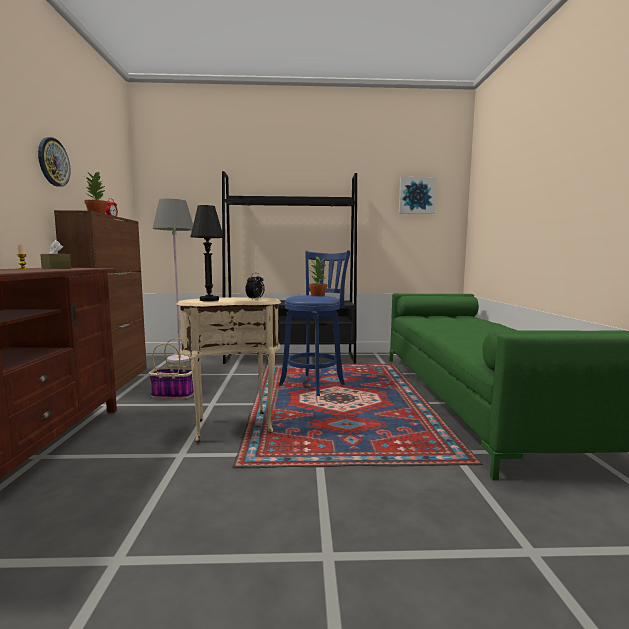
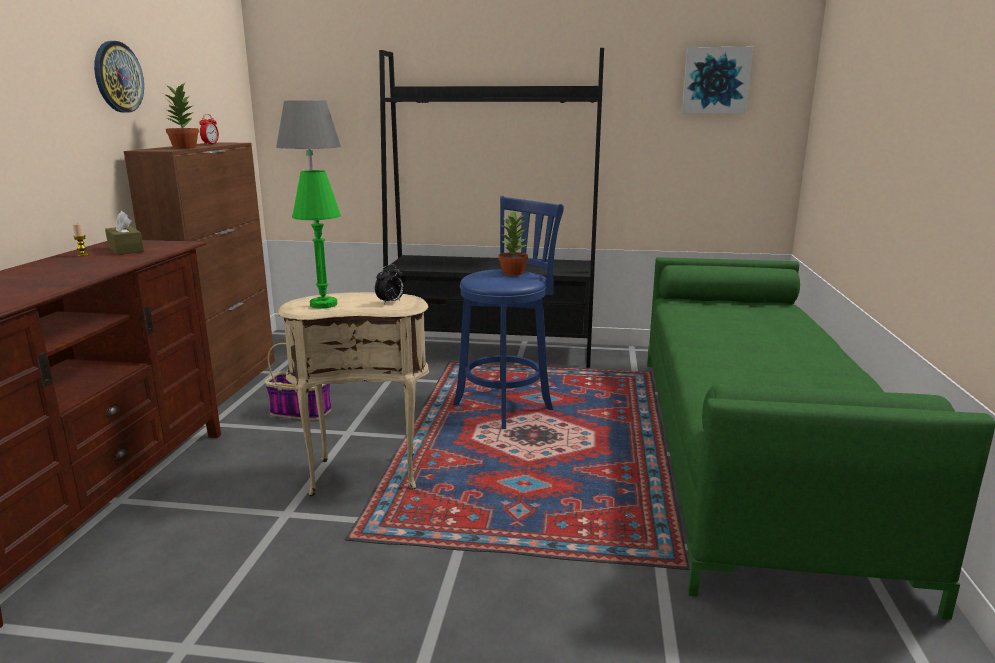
camera: 10 degrees right, 10 degrees up
black table lamp [190,205,224,301] -> green table lamp [292,170,341,309]

